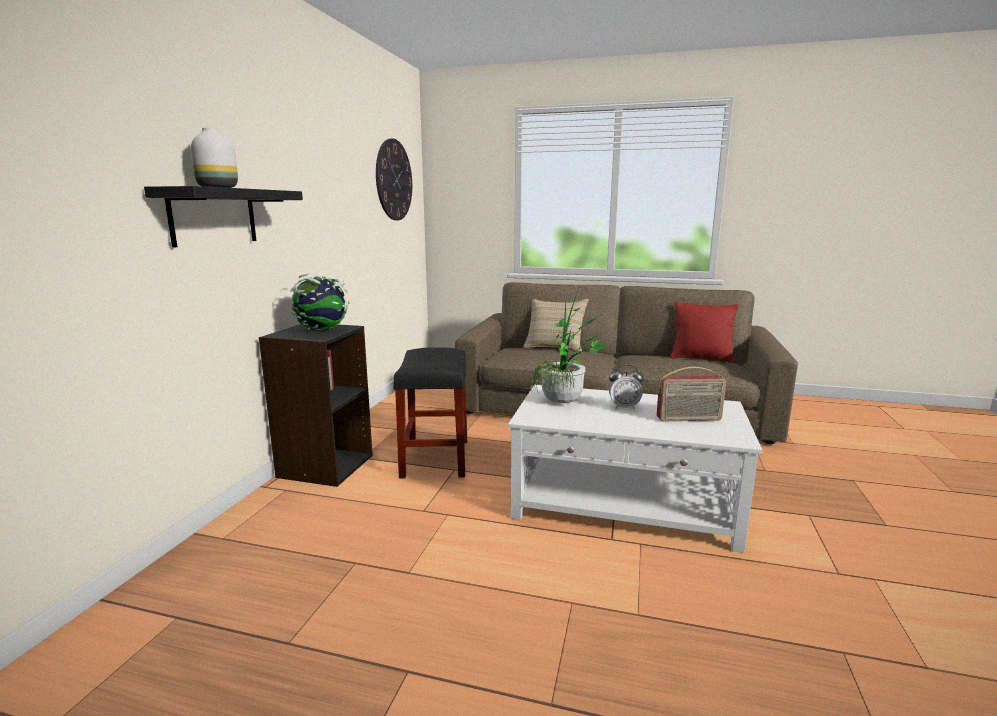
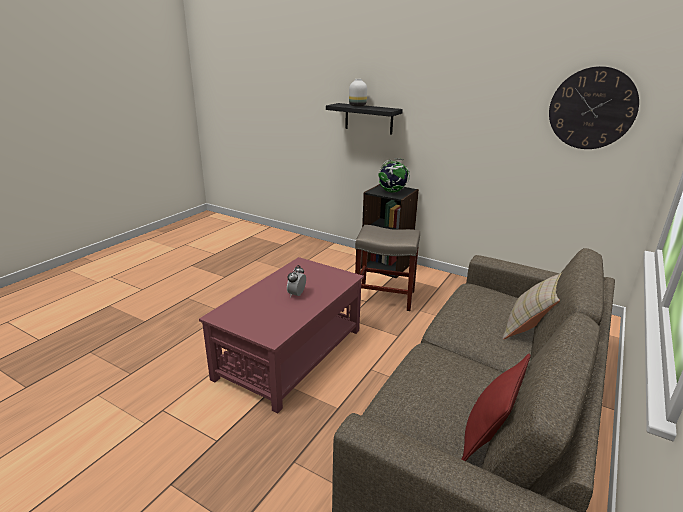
camera: 105 degrees right, 10 degrees up
black stool [393,347,467,478] -> beige stool [355,225,420,311]
white coffee table [508,385,763,553] -> red coffee table [199,257,364,413]
potted plant [530,284,607,403] -> none
radio [657,367,726,421] -> none

